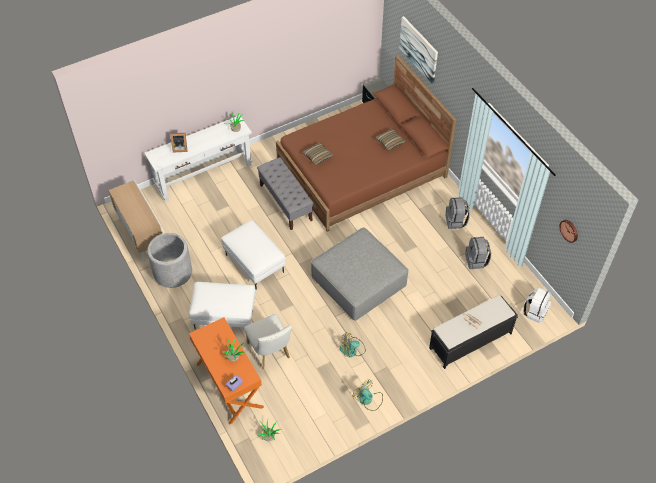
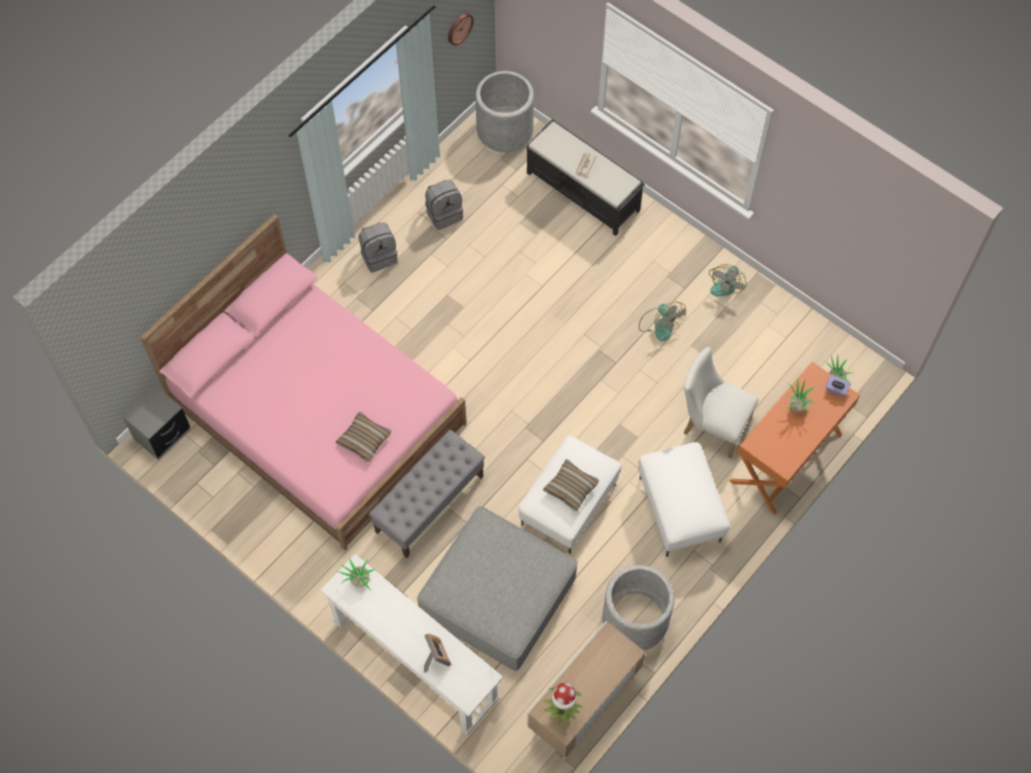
camera: 110 degrees left, 10 degrees up
white chair [244,314,292,369] -> white chair turned 105 degrees counterclockwise [684,347,759,458]
brown bed [276,55,457,232] -> pink bed [140,214,467,551]
grey ottoman [311,227,409,321] -> grey ottoman moved to [417,506,578,671]
pillow [375,128,407,151] -> pillow moved to [543,459,599,511]
picture [399,16,438,84] -> none
white backpack [523,288,551,323] -> grey planter [475,71,534,152]
none -> potted plant [543,682,582,726]

